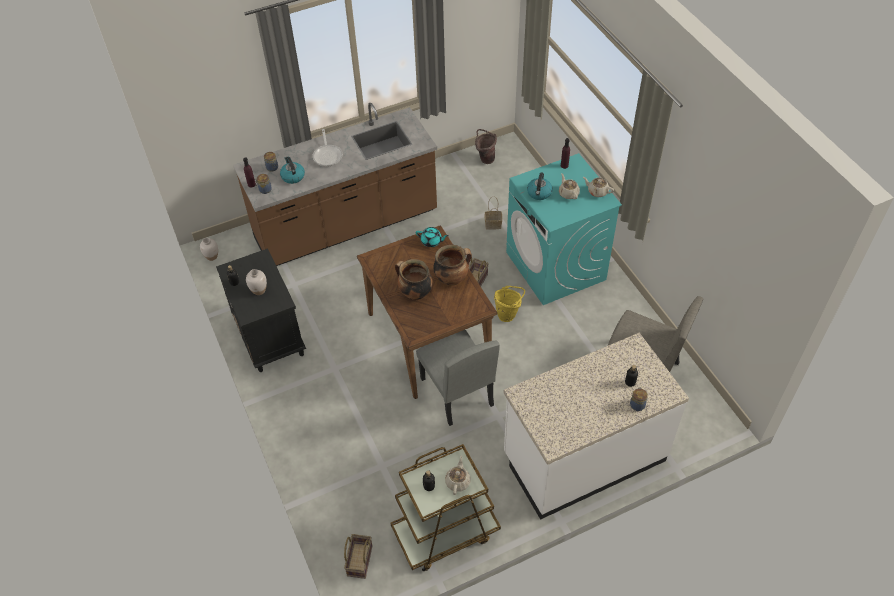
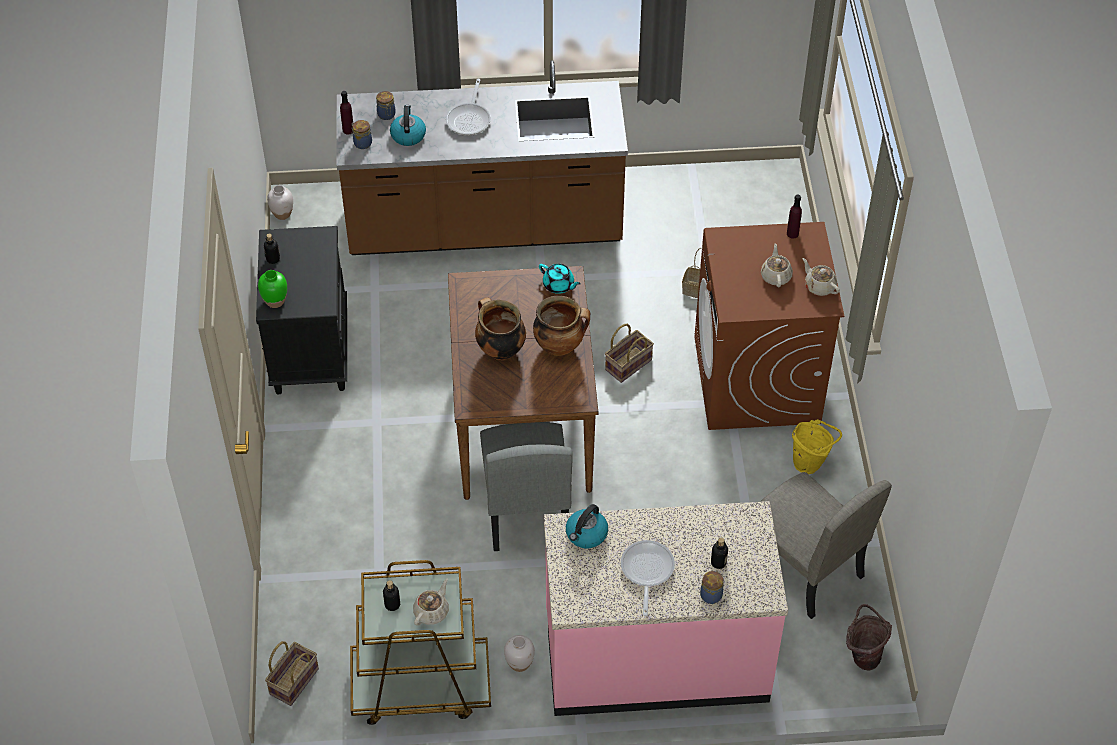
camera: 20 degrees right, 0 degrees up
white vase [246,269,267,295] -> white vase moved to [504,635,535,672]
brown bucket [475,129,497,164] -> brown bucket moved to [846,604,892,670]
yellow bucket [494,286,525,322] -> yellow bucket moved to [792,419,842,474]
white counter [504,333,689,520] -> pink counter [544,501,788,716]
turquoise washing machine [506,153,622,305] -> brown washing machine [694,222,844,430]
kettle [527,172,553,200] -> kettle moved to [566,504,608,549]
none -> green vase [258,270,287,308]
none -> frying pan [621,540,675,616]

